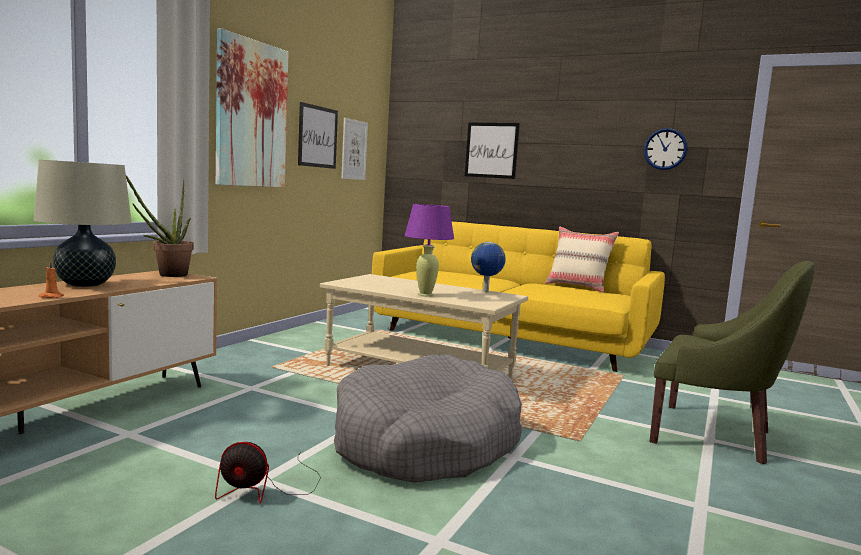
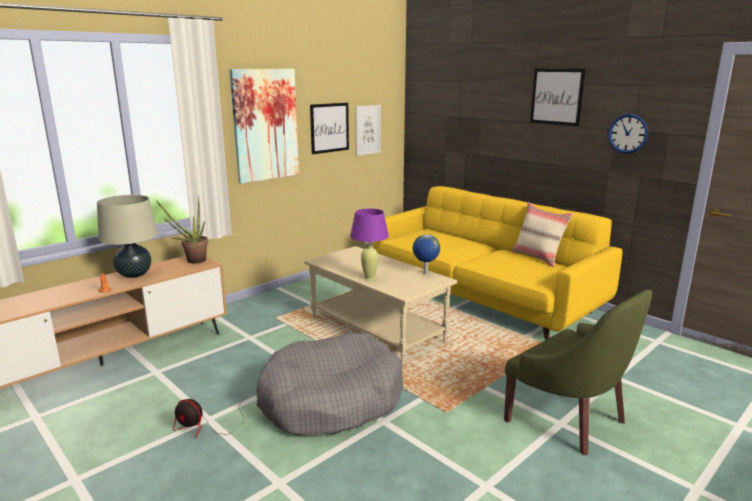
camera: 20 degrees right, 10 degrees up
picture [465,123,520,179] -> picture moved to [530,69,586,126]

